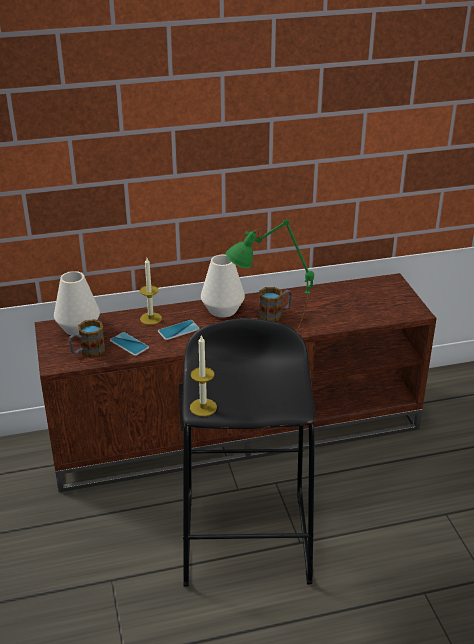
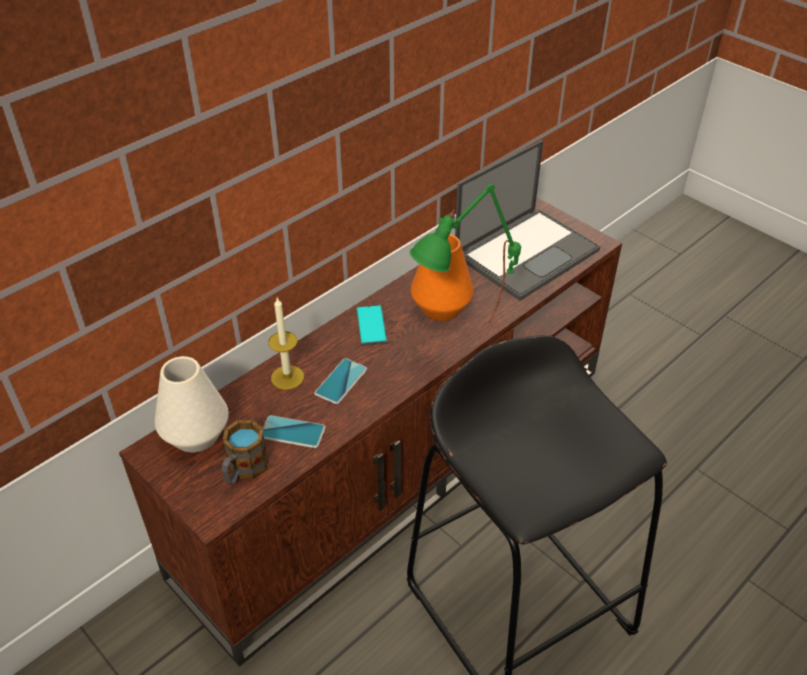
camera: 30 degrees left, 10 degrees up
candle [190,334,217,416] -> none
white vase [201,255,245,318] -> phone [356,305,388,346]
mug [259,287,292,322] -> orange vase [411,234,474,321]
none -> laptop [455,140,601,301]

